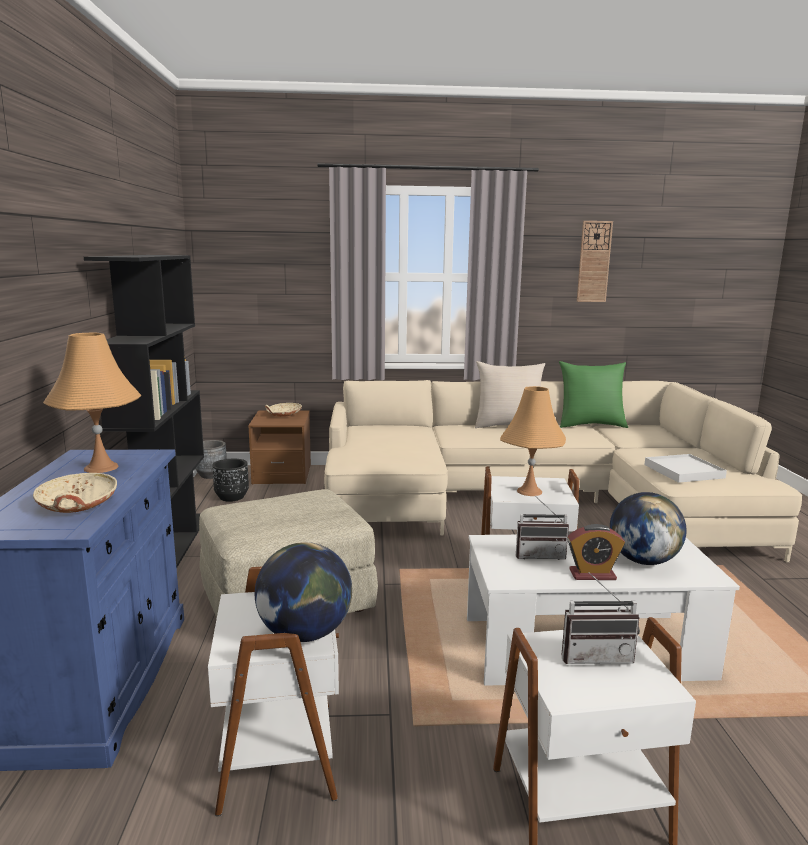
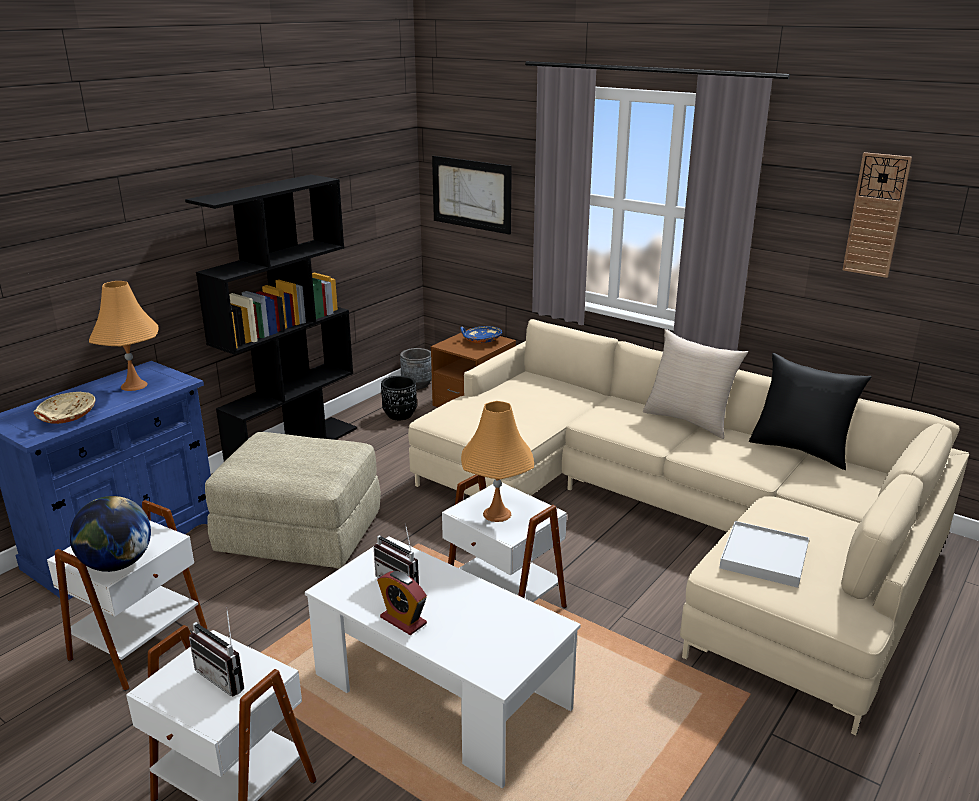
camera: 40 degrees right, 10 degrees up
beige bowl [265,403,302,417] -> blue bowl [460,326,502,343]
green pillow [559,361,628,428] -> black pillow [749,353,872,470]
globe [610,492,687,565] -> none
none -> picture [432,156,512,235]

